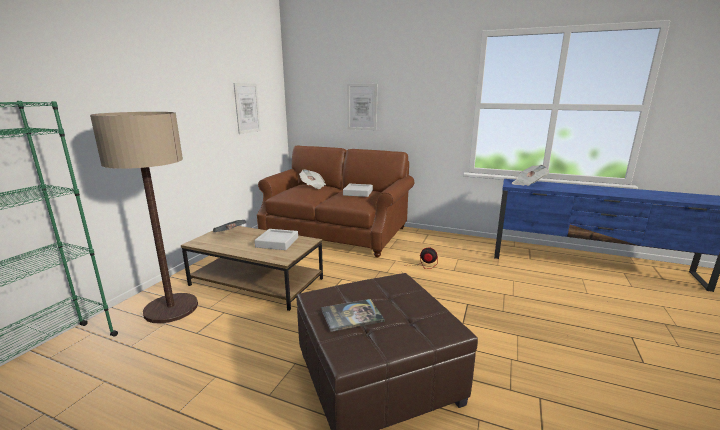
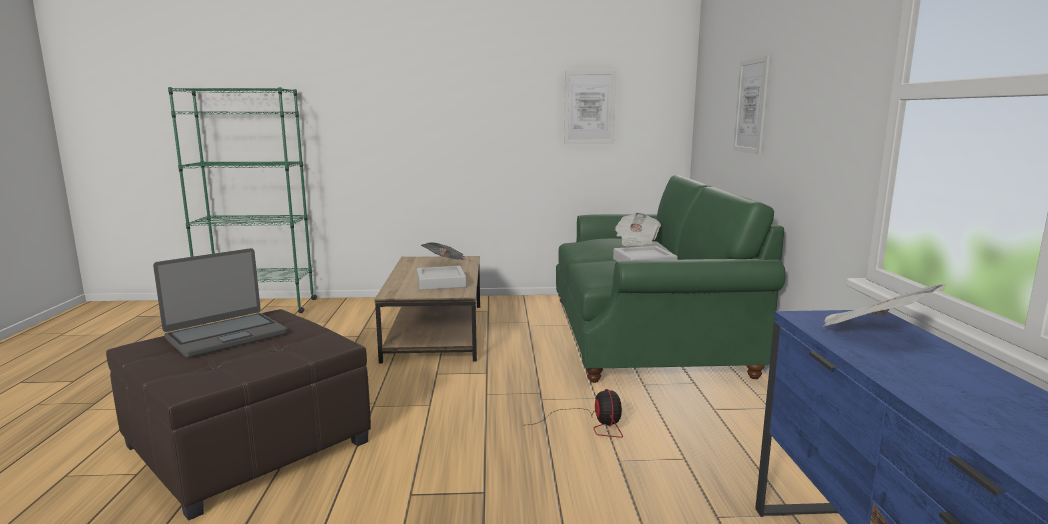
camera: 65 degrees right, 5 degrees down
floor lamp [90,112,198,324] -> none
brown sofa [257,146,414,257] -> green sofa [556,175,786,383]
book [321,299,385,332] -> laptop [153,248,288,358]

